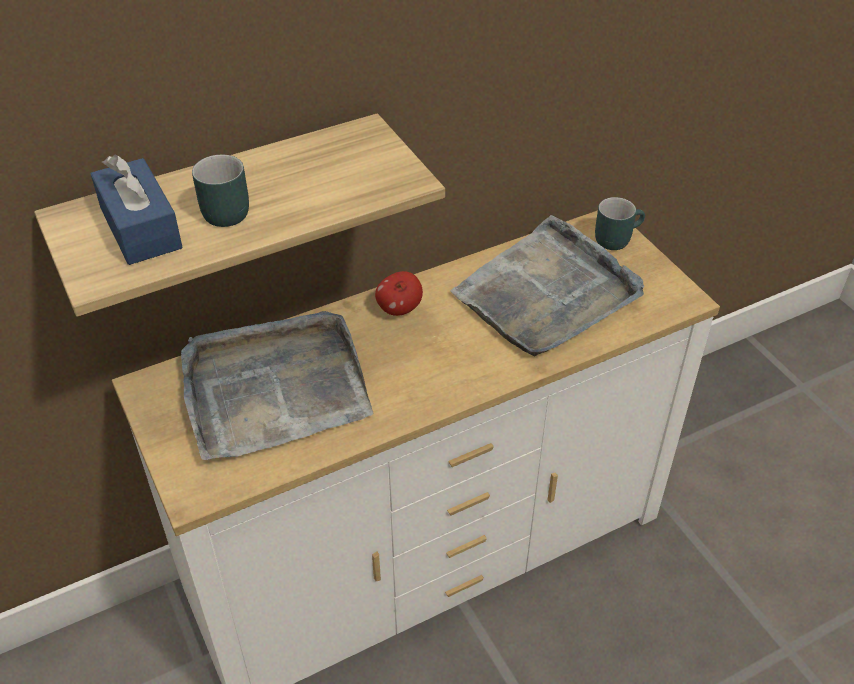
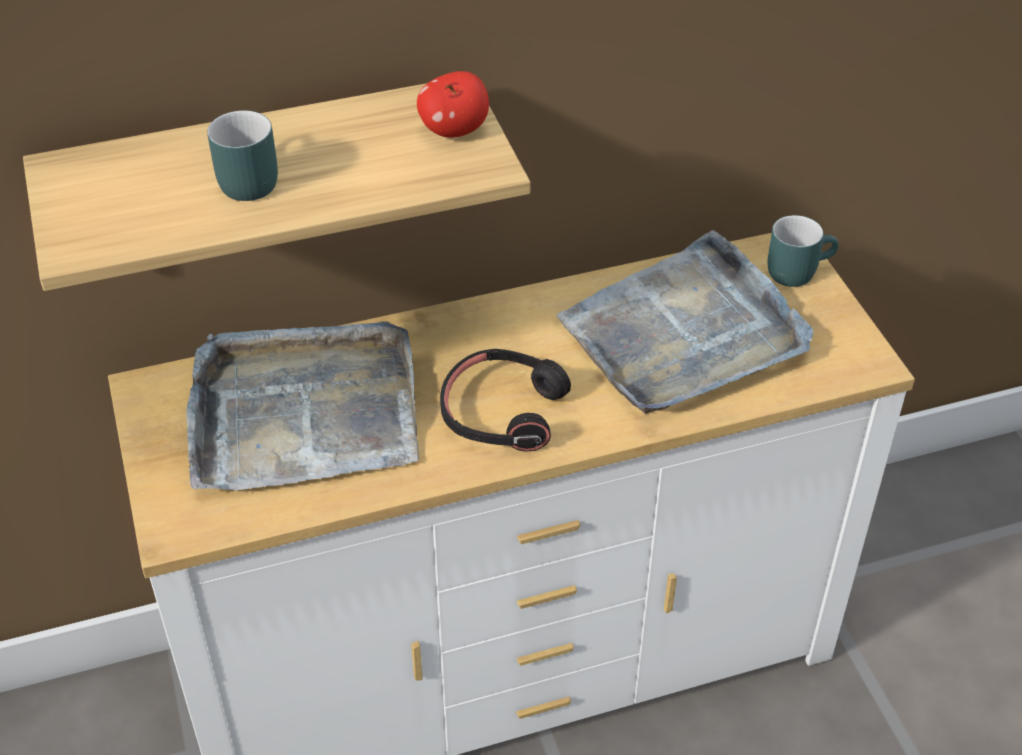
camera: 10 degrees right, 0 degrees up
blue tissue box [91,154,183,265] -> none
apple [375,271,423,316] -> apple moved to [417,71,489,138]
none -> black headphones [440,349,571,451]

